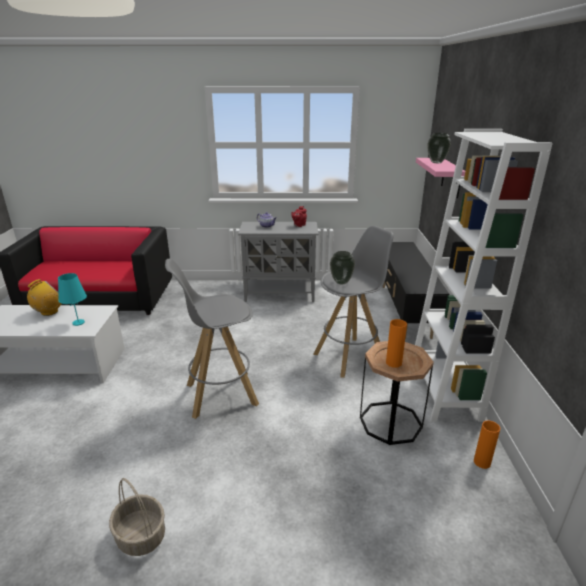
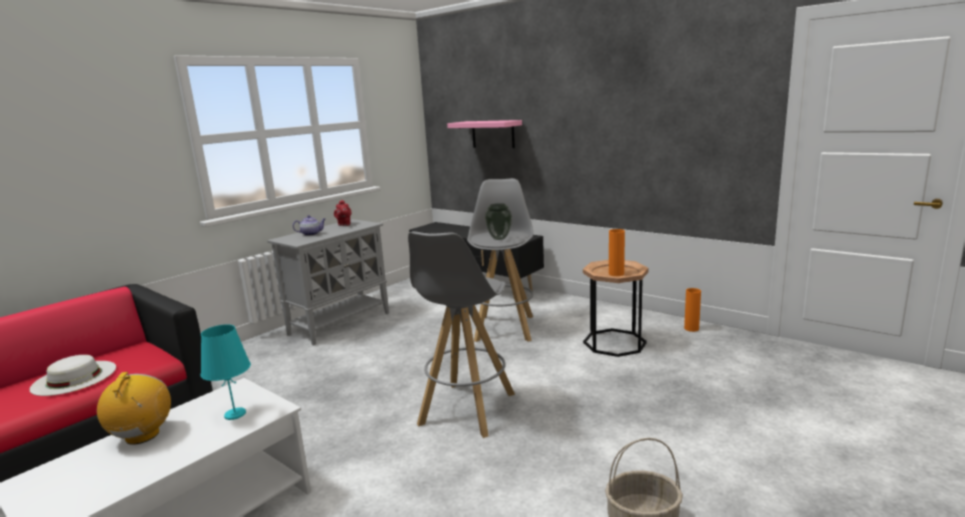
camera: 50 degrees left, 10 degrees down
white bookcase [415,129,553,422] -> none
vase [427,133,451,163] -> none
none -> white hat [29,355,116,396]

